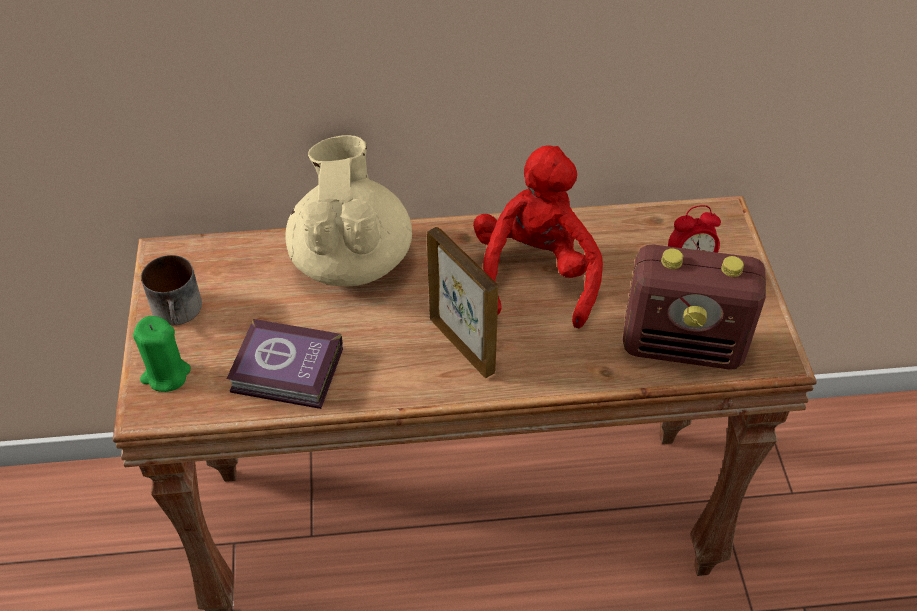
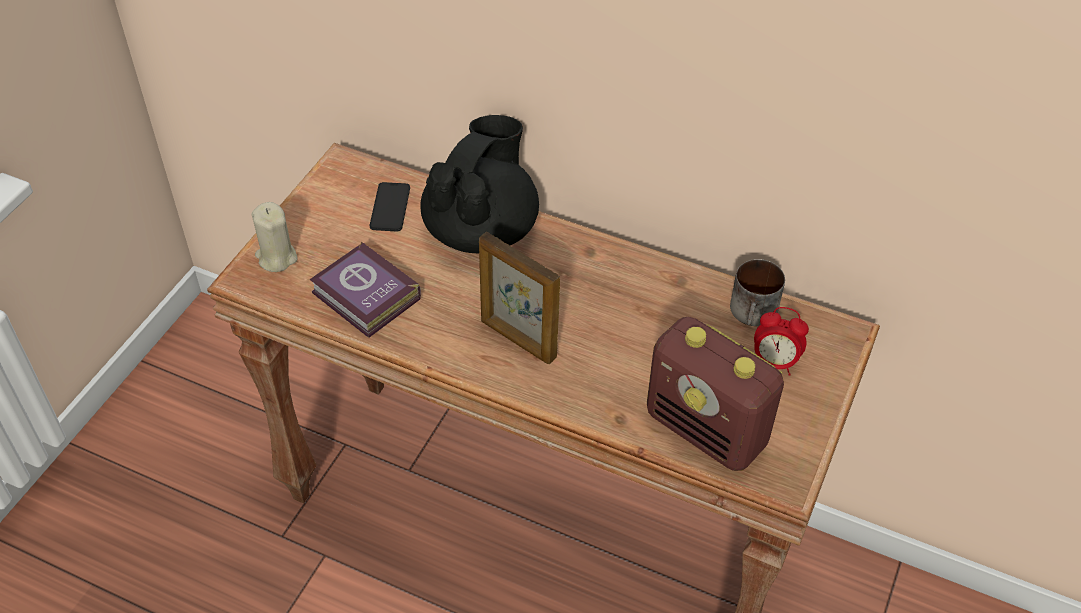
camera: 30 degrees right, 0 degrees up
green candle [133,316,191,392] -> beige candle [252,202,297,272]
mug [141,255,202,325] -> mug moved to [730,259,785,326]
beige teapot [285,135,412,286] -> black teapot [420,115,539,253]
picture frame [427,227,498,379] -> picture frame turned 135 degrees clockwise [479,232,560,364]
red plush toy [473,145,603,328] -> none
none -> phone [370,182,410,232]

